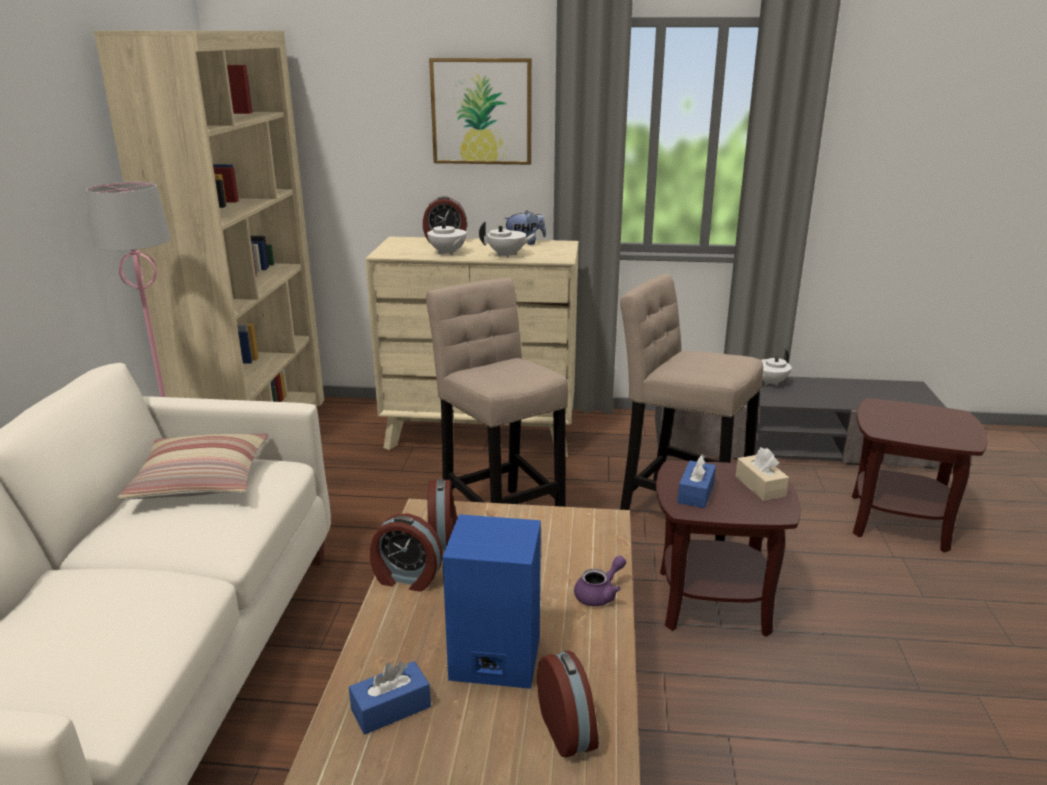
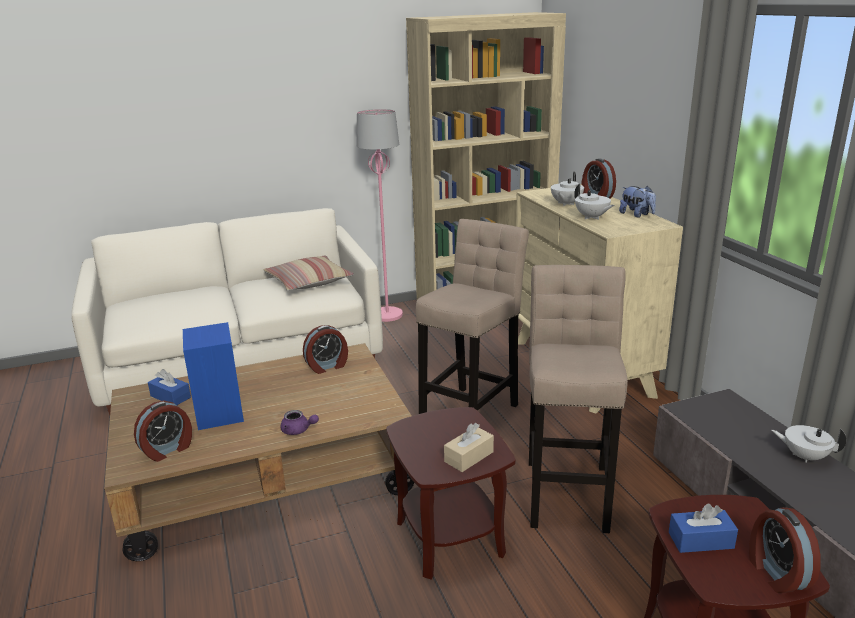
camera: 65 degrees right, 0 degrees up
alarm clock [370,514,443,592] -> alarm clock moved to [749,507,821,593]
picture [429,58,532,165] -> none
blue tissue box [677,454,716,508] -> blue tissue box moved to [669,503,738,553]

